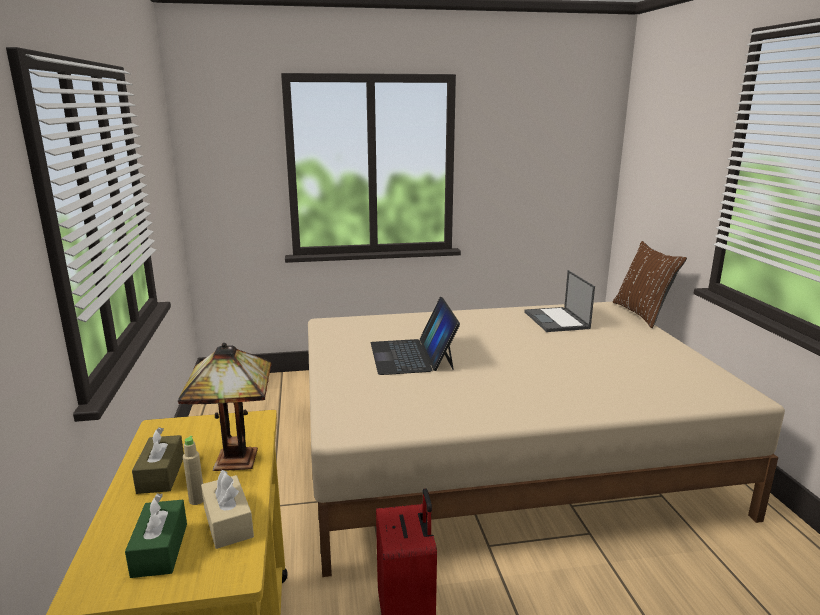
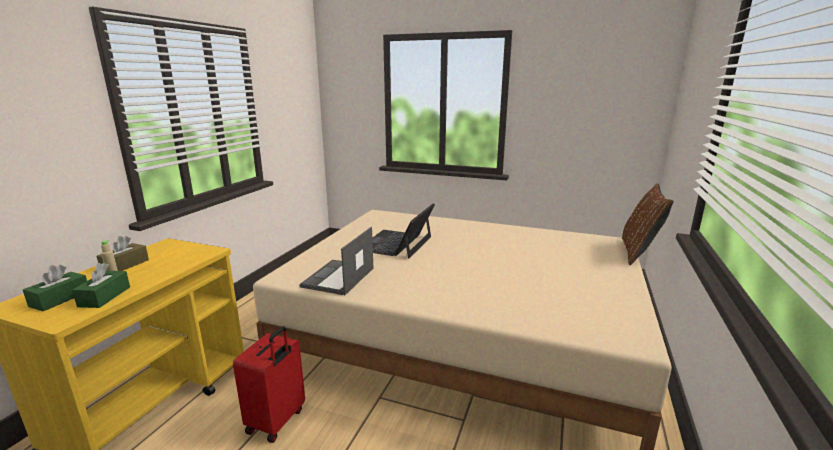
camera: 30 degrees right, 0 degrees up
table lamp [178,343,271,471] -> none
beige tissue box [201,470,254,549] -> green tissue box [72,263,130,308]
laptop [524,270,595,332] -> laptop moved to [299,227,373,295]

